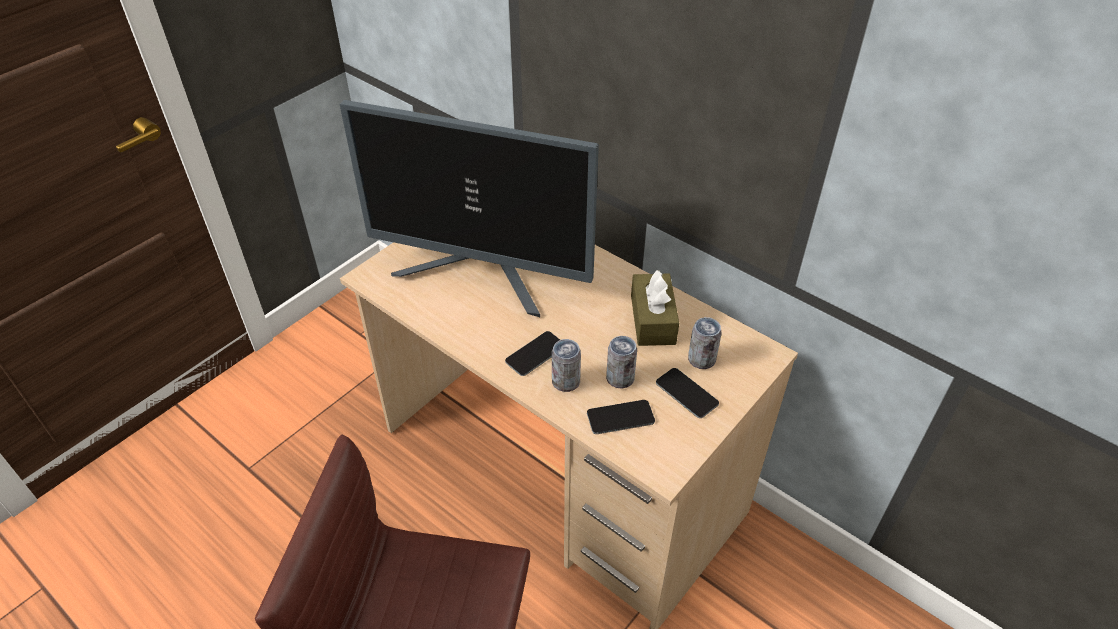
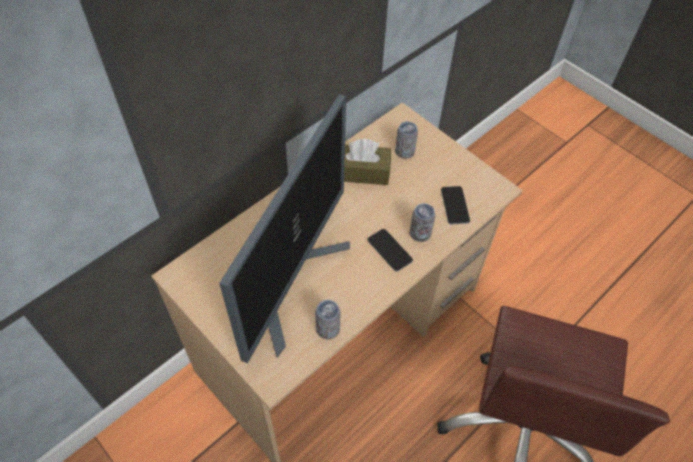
camera: 85 degrees left, 10 degrees up
can [606,336,637,389] -> can moved to [315,300,341,339]
phone [656,368,719,418] -> none

